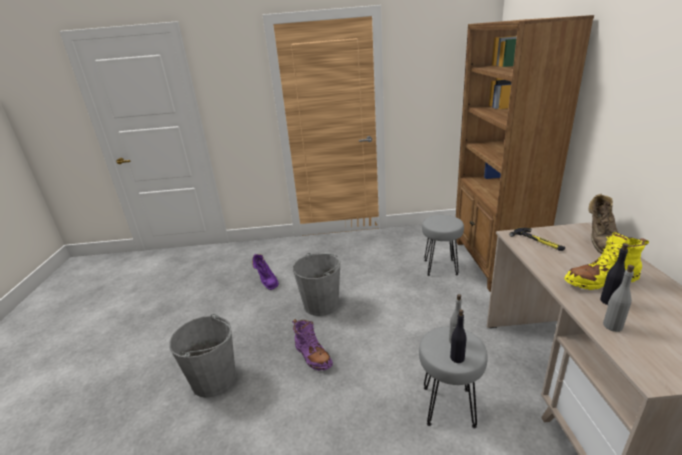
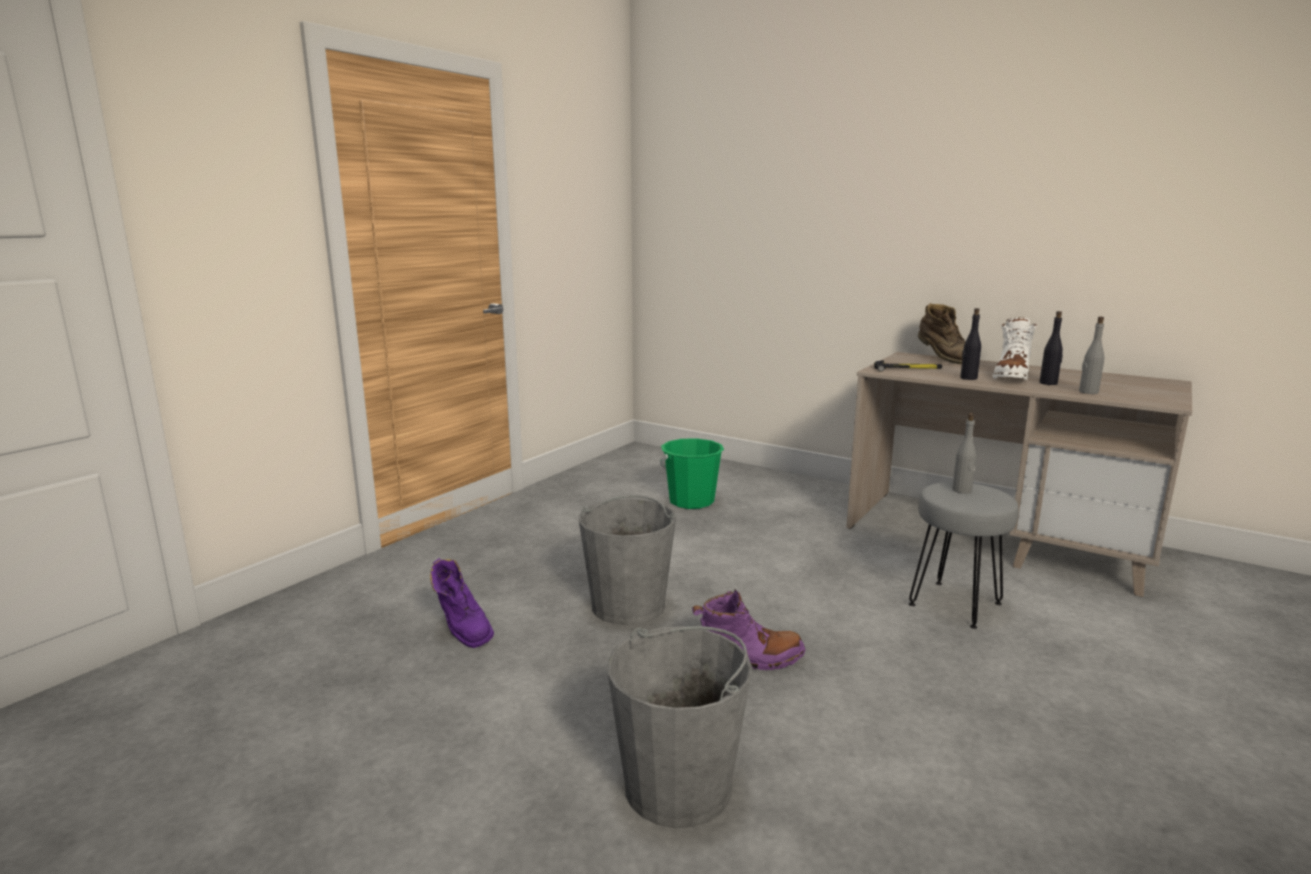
camera: 55 degrees left, 10 degrees down
purple boot [252,254,279,290] -> purple boot turned 45 degrees clockwise [430,558,494,648]
grey stool [422,215,464,276] -> green bucket [660,438,724,509]
black bottle [450,309,467,363] -> black bottle moved to [960,308,981,380]
brown bookcase [456,15,594,292] -> none
yellow boot [564,232,649,290] -> white boot [992,317,1037,380]

